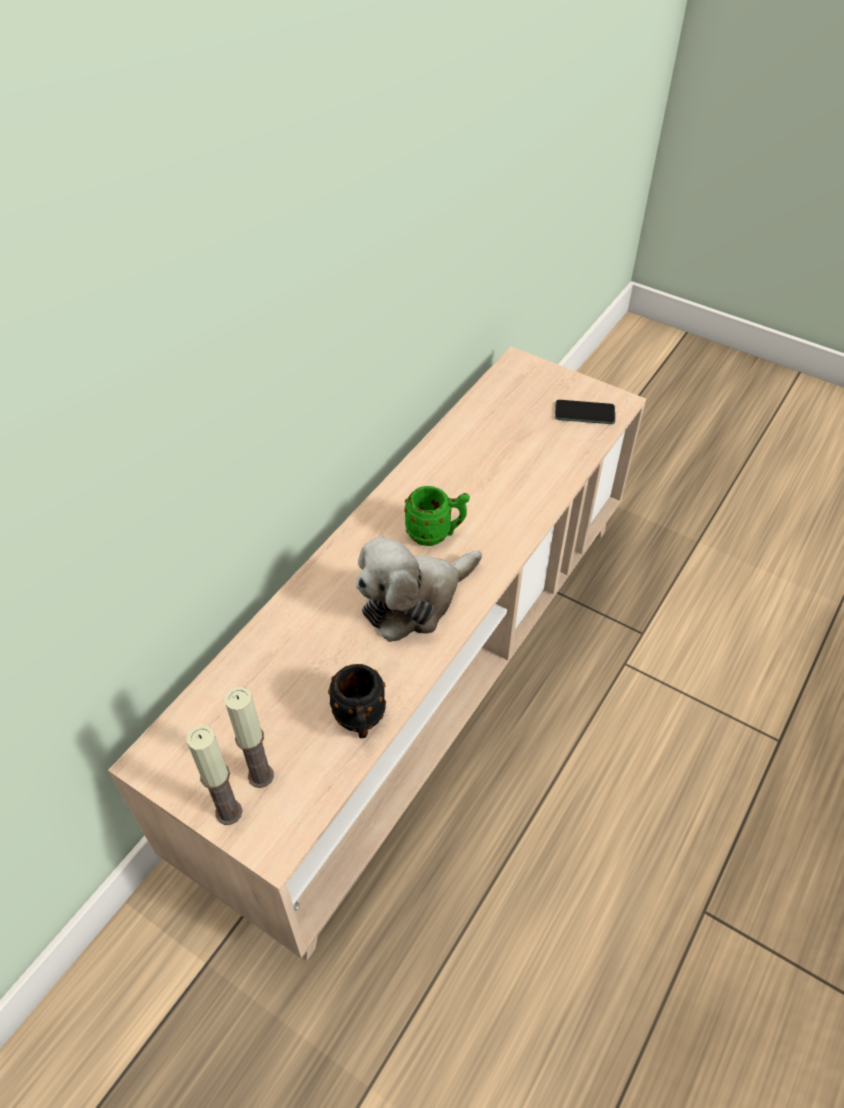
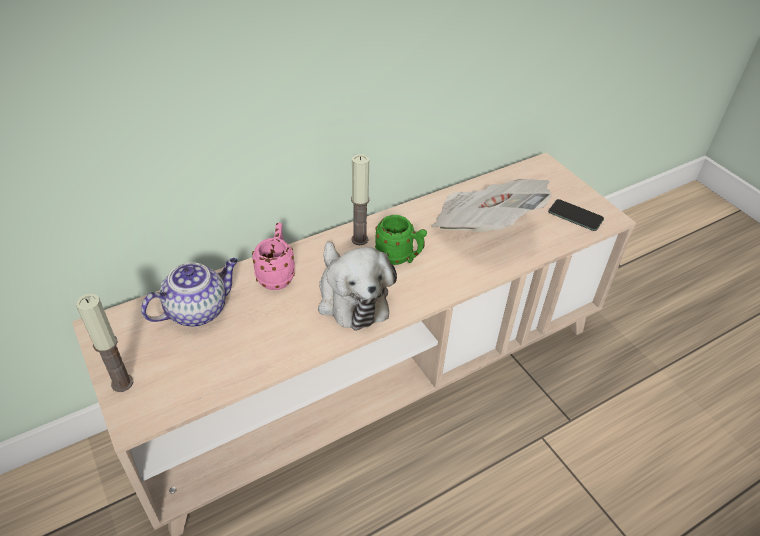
camera: 25 degrees right, 5 degrees down
candle [224,686,274,788] -> candle moved to [351,154,370,245]
black mug [328,664,386,738] -> none
plush toy [356,536,482,642] -> plush toy turned 105 degrees counterclockwise [318,242,397,331]
none -> teapot [141,258,238,327]
none -> pink mug [252,222,295,290]
none -> newspaper [432,179,552,232]

